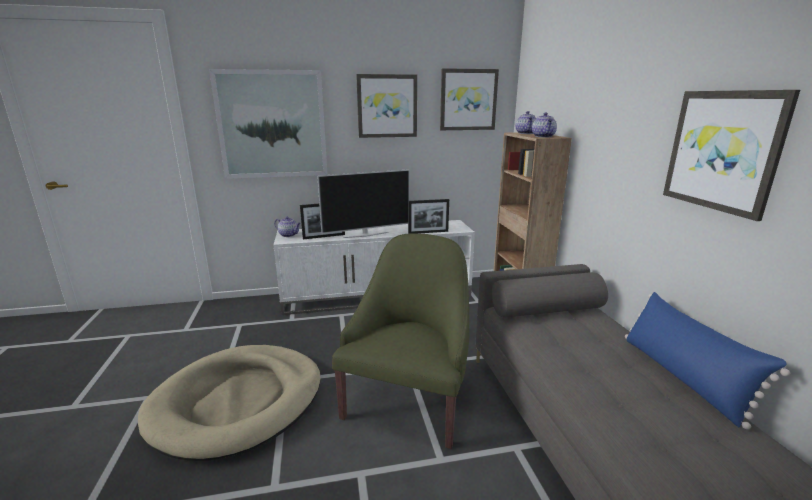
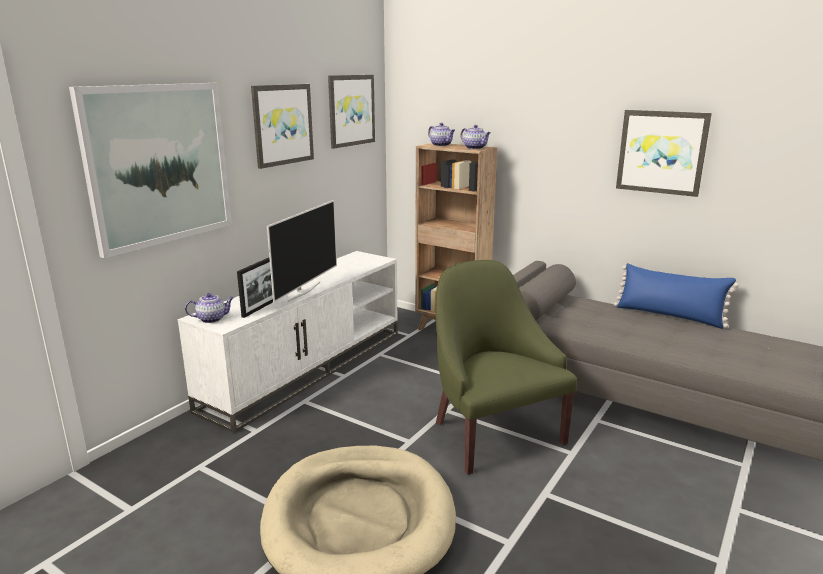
camera: 45 degrees left, 0 degrees up
picture frame [408,199,449,234] -> none

